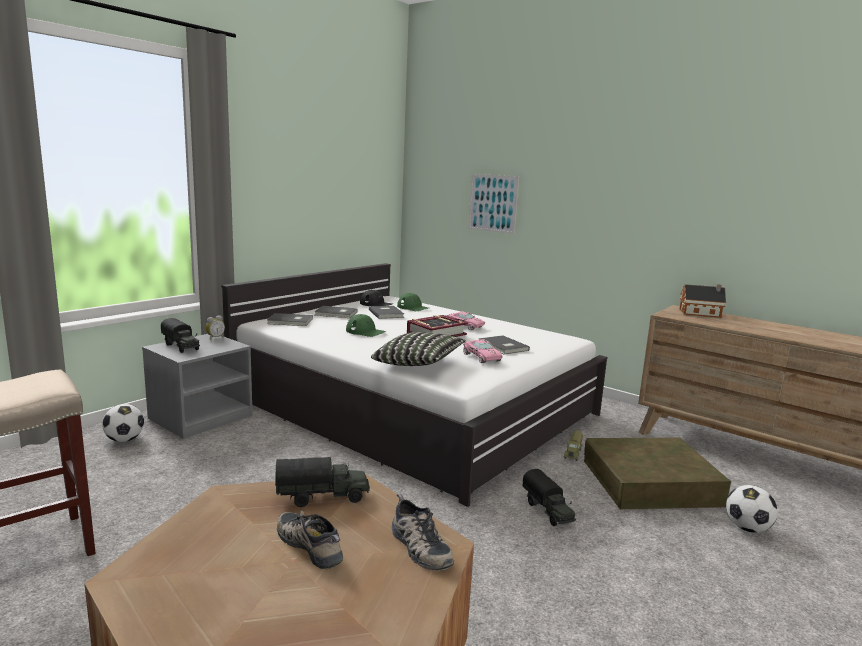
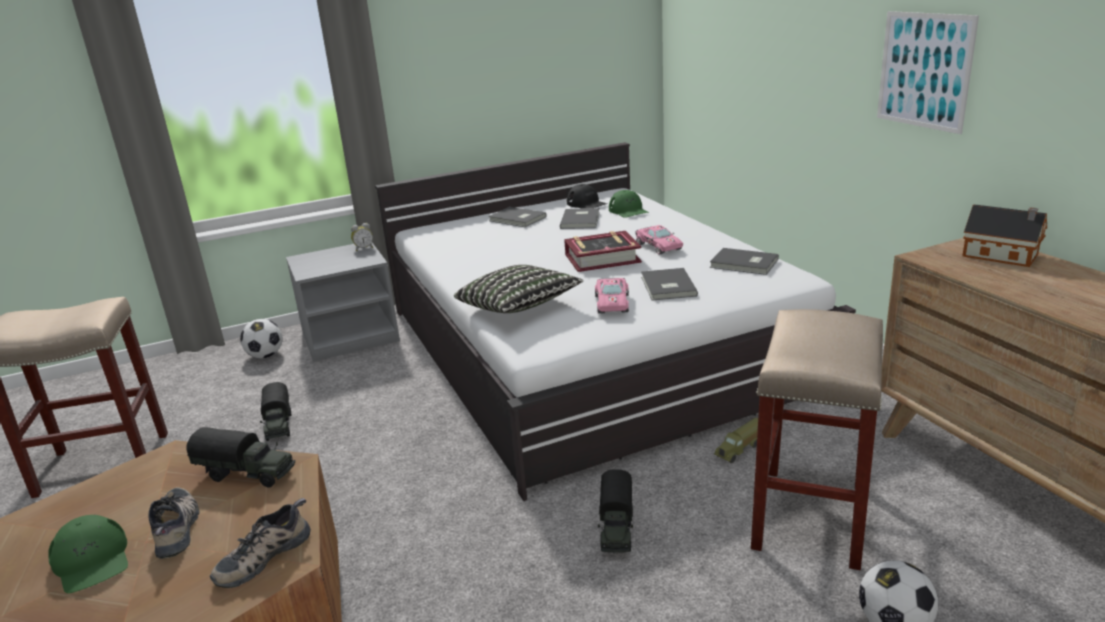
camera: 30 degrees right, 10 degrees up
toy truck [161,318,200,353] -> toy truck moved to [260,382,291,441]
grey book [267,313,313,326] -> grey book moved to [710,248,779,275]
green cap [346,314,386,337] -> green cap moved to [48,515,128,594]
shoe [392,493,454,571] -> shoe turned 45 degrees clockwise [210,498,311,588]
picture [468,174,519,234] -> picture moved to [877,11,979,134]
brown storage box [584,438,731,509] -> beige stool [751,309,883,570]

